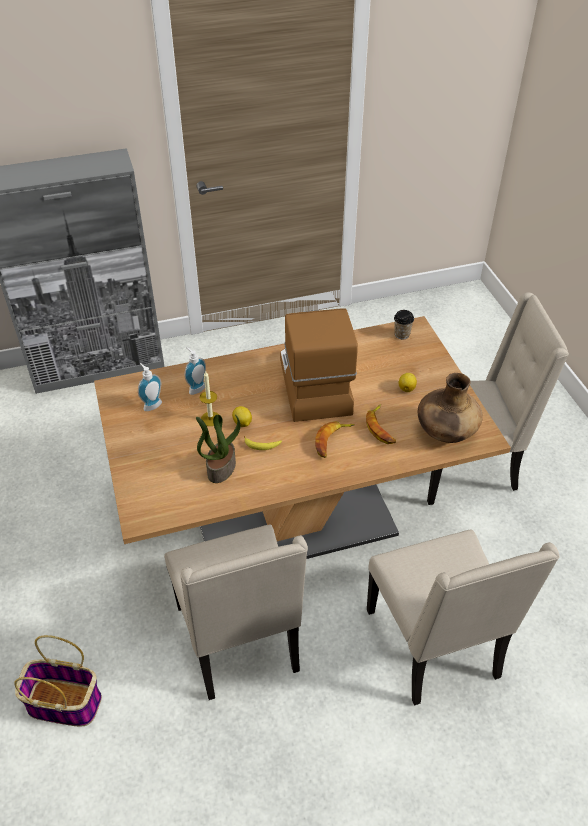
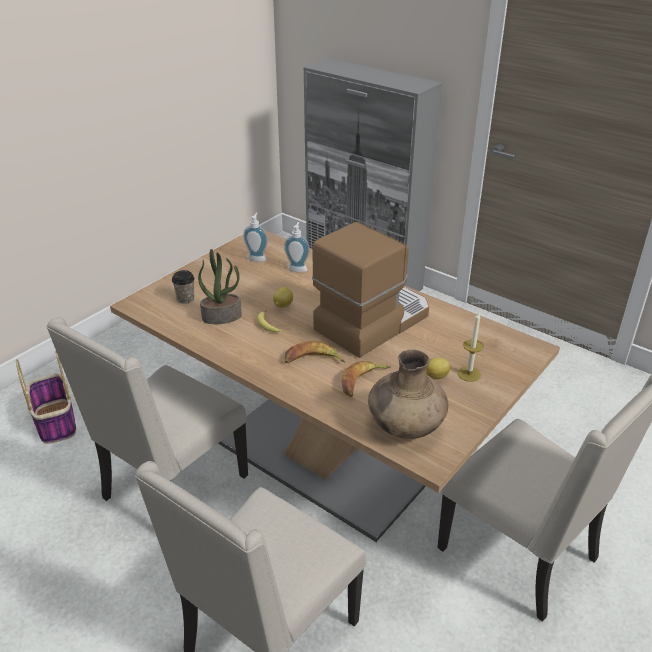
camera: 55 degrees right, 10 degrees down
candle [200,371,219,426] -> candle moved to [458,311,484,382]
cup [394,310,414,339] -> cup moved to [172,270,195,304]

